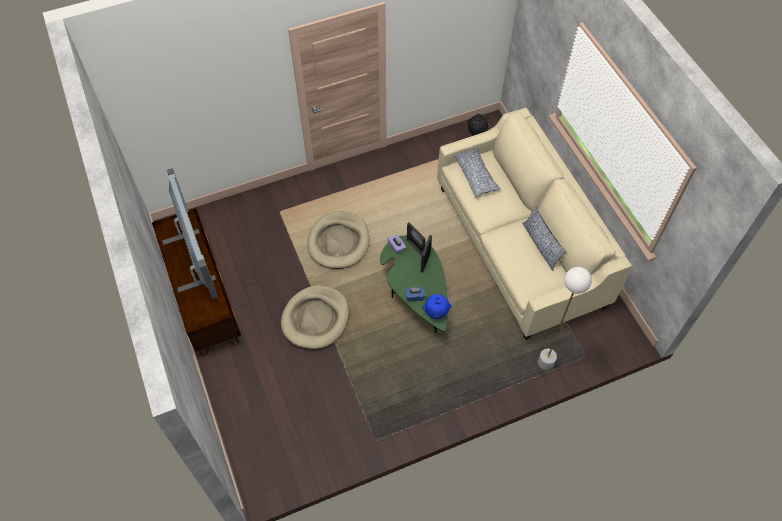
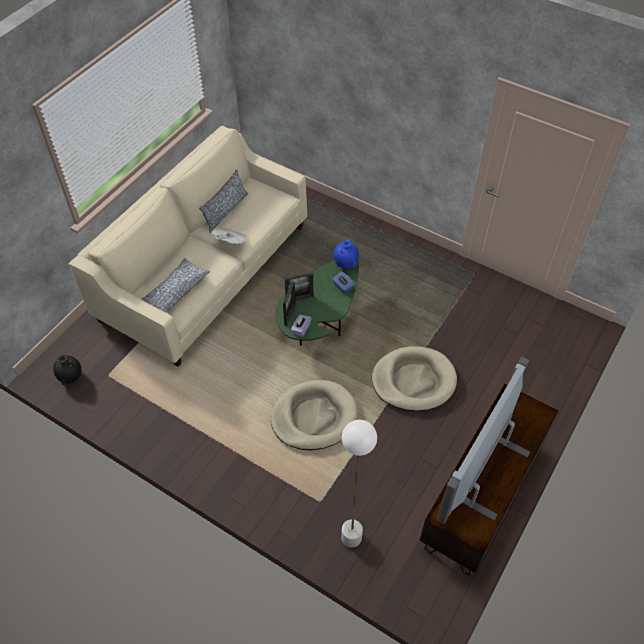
camera: 125 degrees left, 5 degrees down
white floor lamp [538,267,592,370] -> white floor lamp moved to [341,420,377,548]
none -> newspaper [212,228,247,244]

